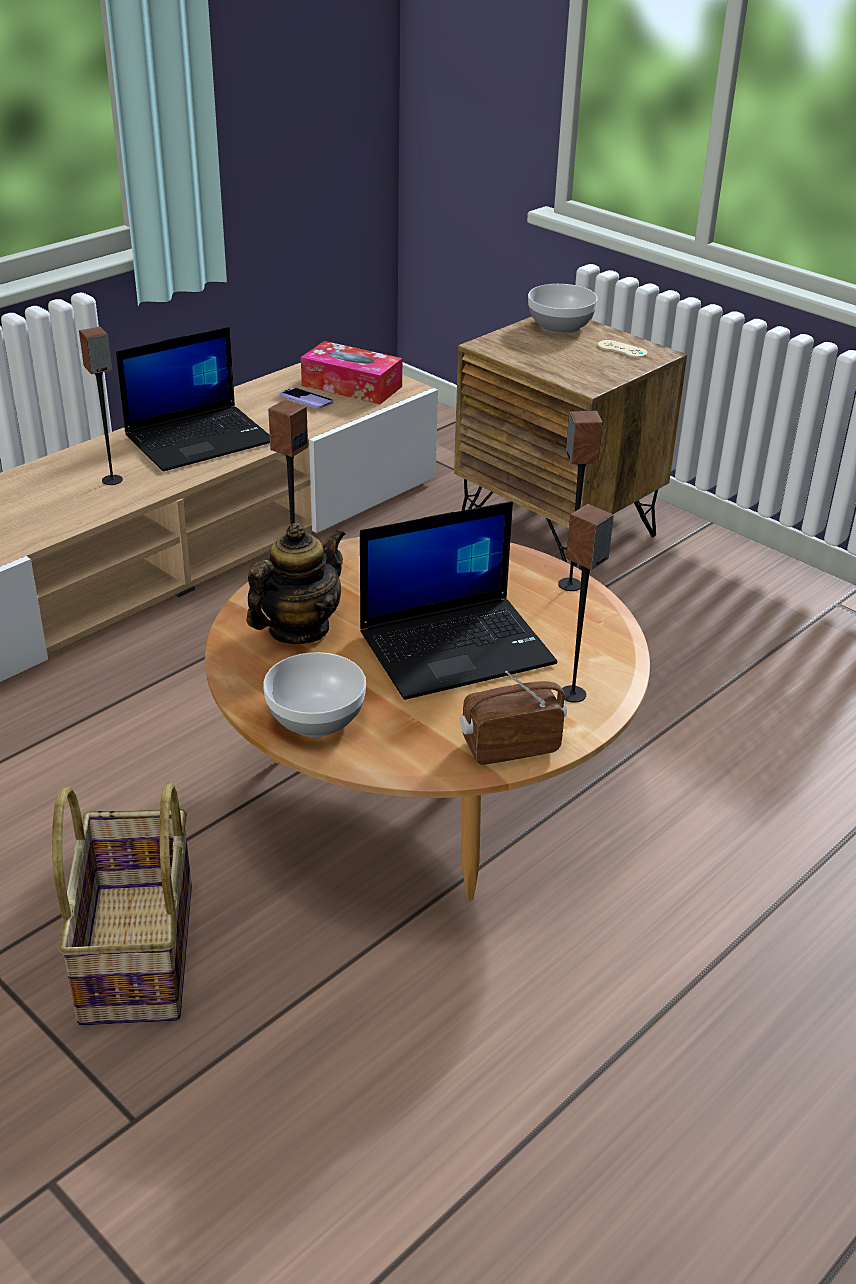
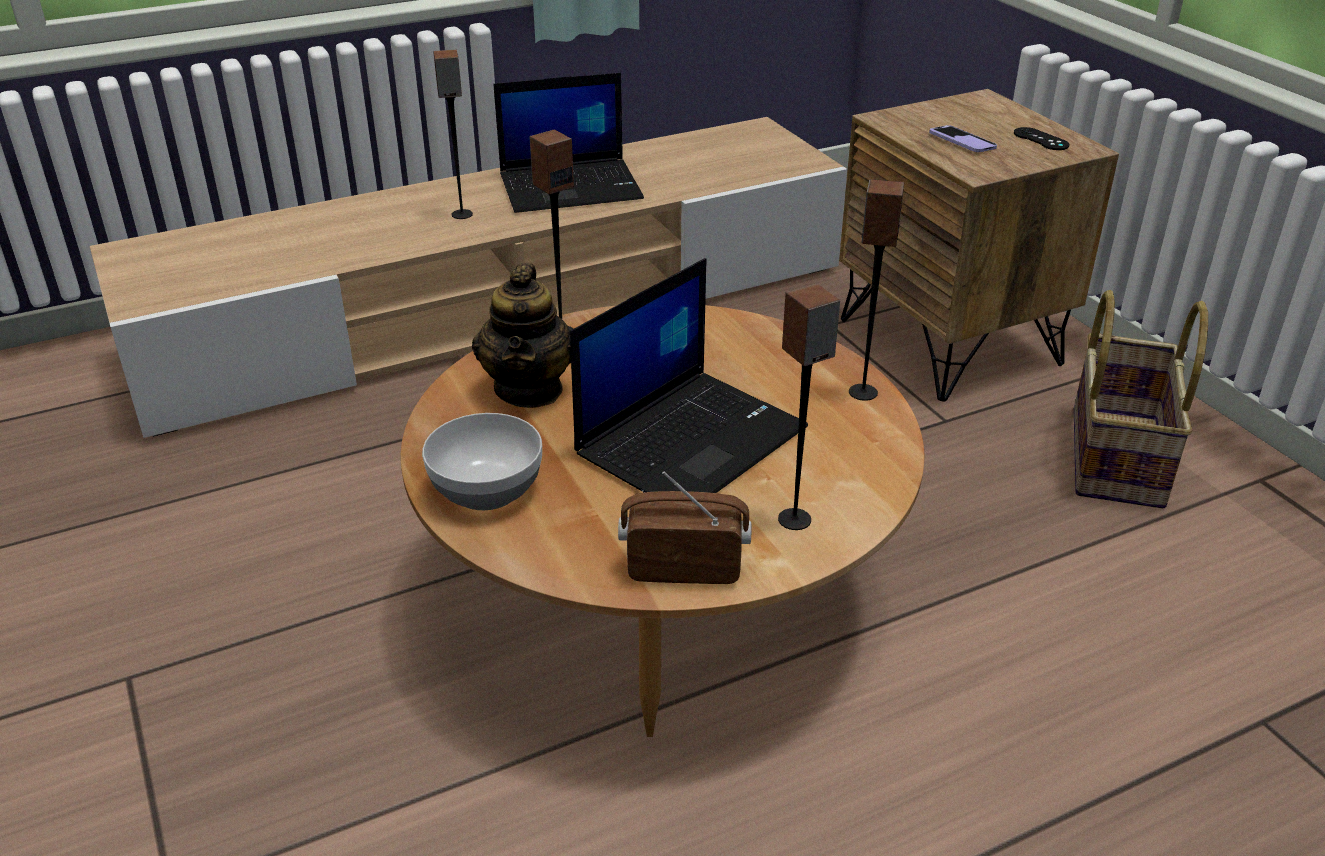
camera: 20 degrees right, 0 degrees up
basket [52,782,192,1025] -> basket moved to [1074,290,1208,508]
teapot [246,523,346,644] -> teapot turned 120 degrees clockwise [472,263,571,408]
phone [280,387,333,408] -> phone moved to [929,125,997,152]
tissue box [301,341,402,404] -> none
laptop [360,501,557,700] -> laptop turned 45 degrees counterclockwise [570,258,808,493]
bowl [528,284,598,334] -> none
beige game controller [598,340,647,358] -> black game controller [1014,127,1070,150]

